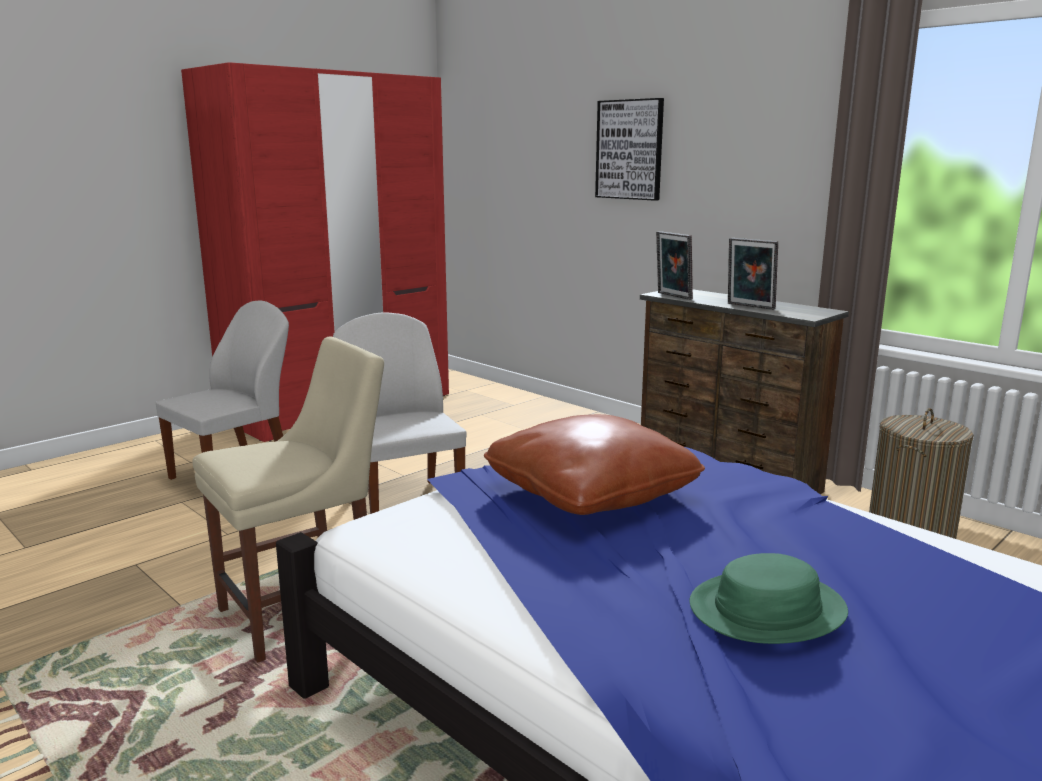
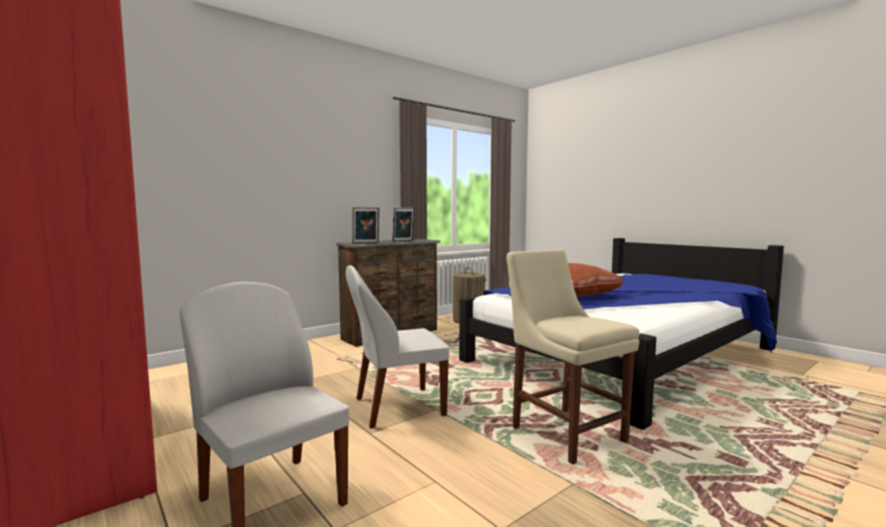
camera: 85 degrees left, 10 degrees down
picture [595,98,664,201] -> none
green hat [689,553,848,644] -> none

